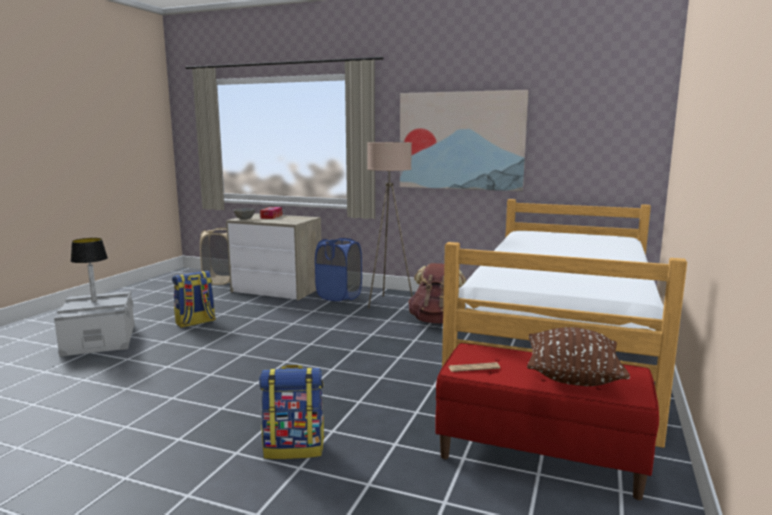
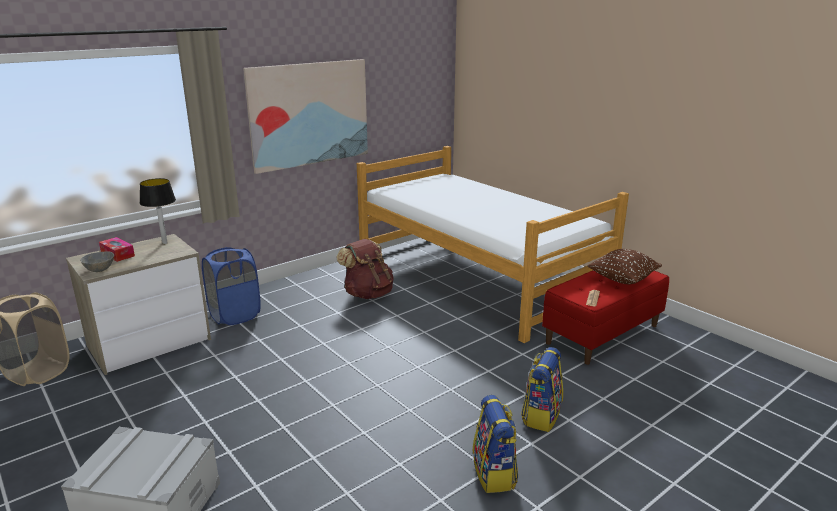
camera: 60 degrees left, 10 degrees up
table lamp [71,238,108,302] -> table lamp moved to [140,178,176,244]
backpack [172,271,216,328] -> backpack moved to [473,395,518,493]
beige floor lamp [367,142,413,309] -> none

